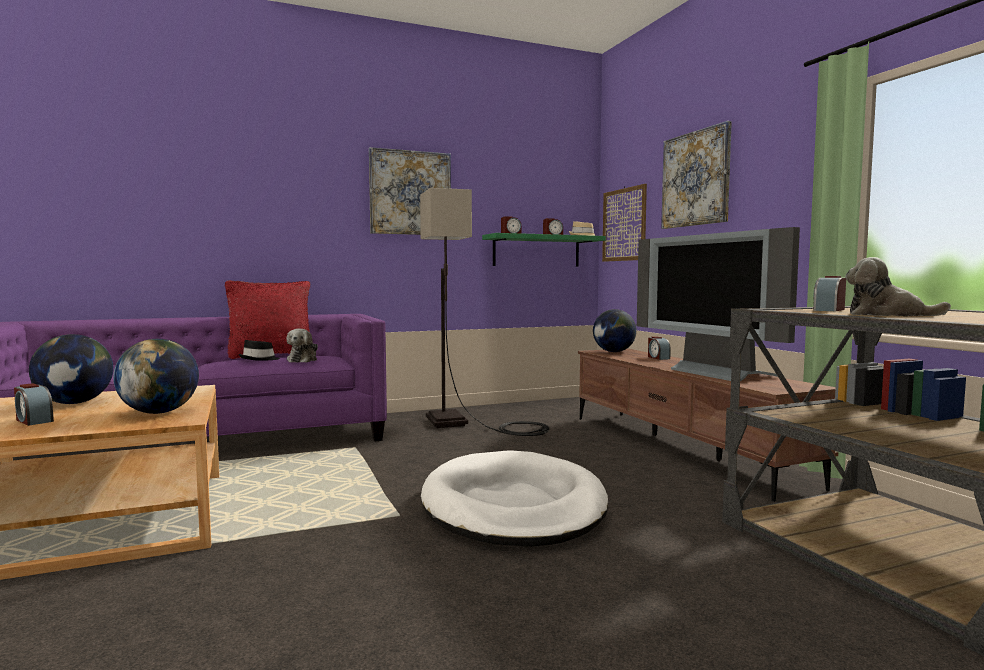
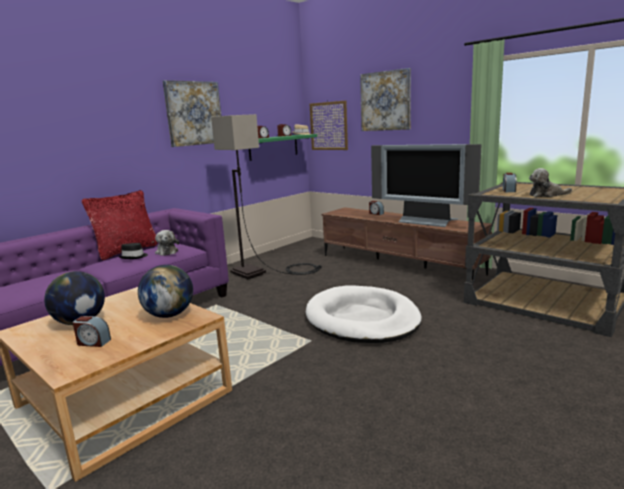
camera: 25 degrees left, 10 degrees up
globe [593,309,637,352] -> none

